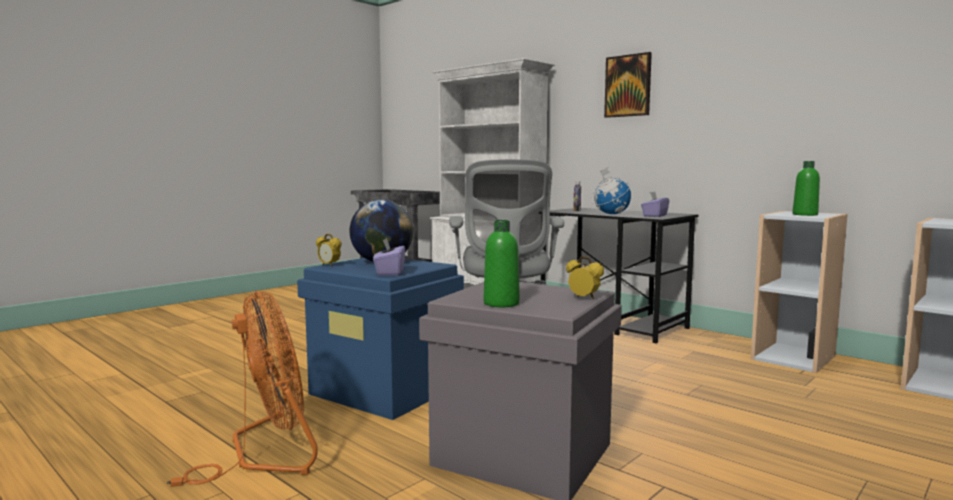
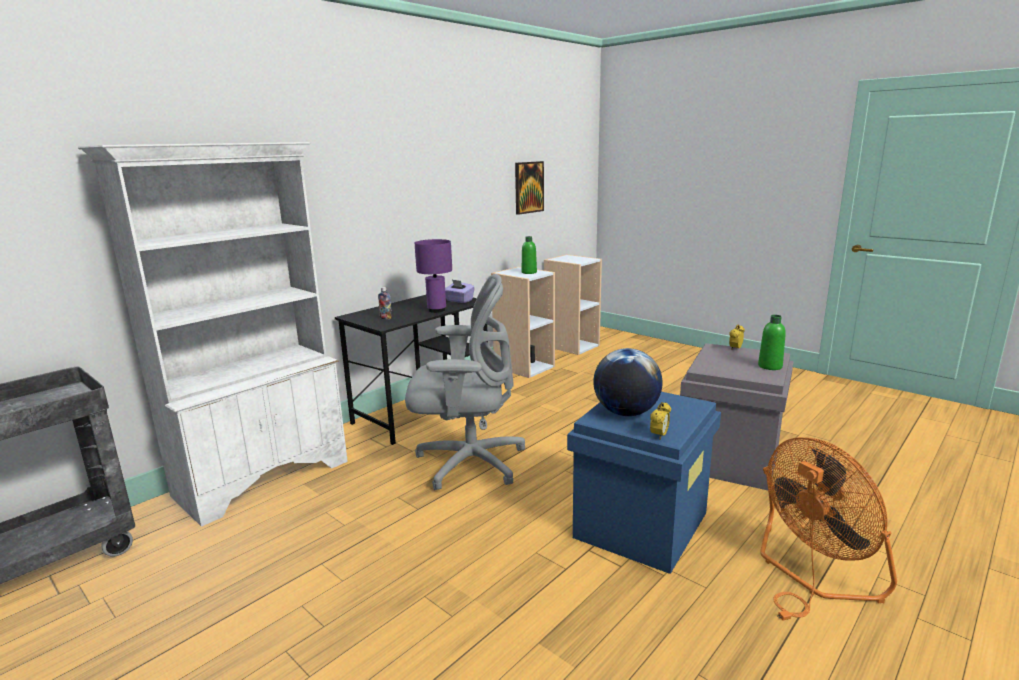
camera: 90 degrees left, 10 degrees up
orange fan [167,291,318,487] -> orange fan turned 90 degrees clockwise [760,437,897,621]
purple tissue box [373,238,405,276] -> none
globe [592,167,631,214] -> purple table lamp [415,239,452,313]
picture [604,52,652,118] -> picture moved to [515,161,544,215]

